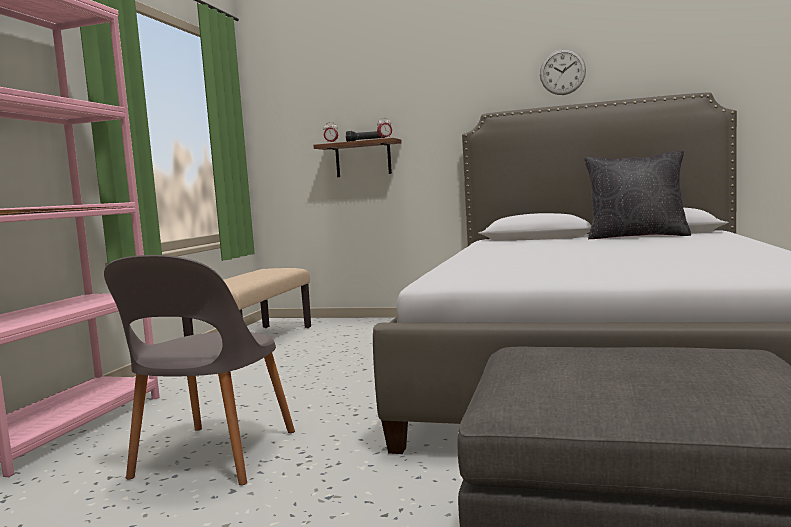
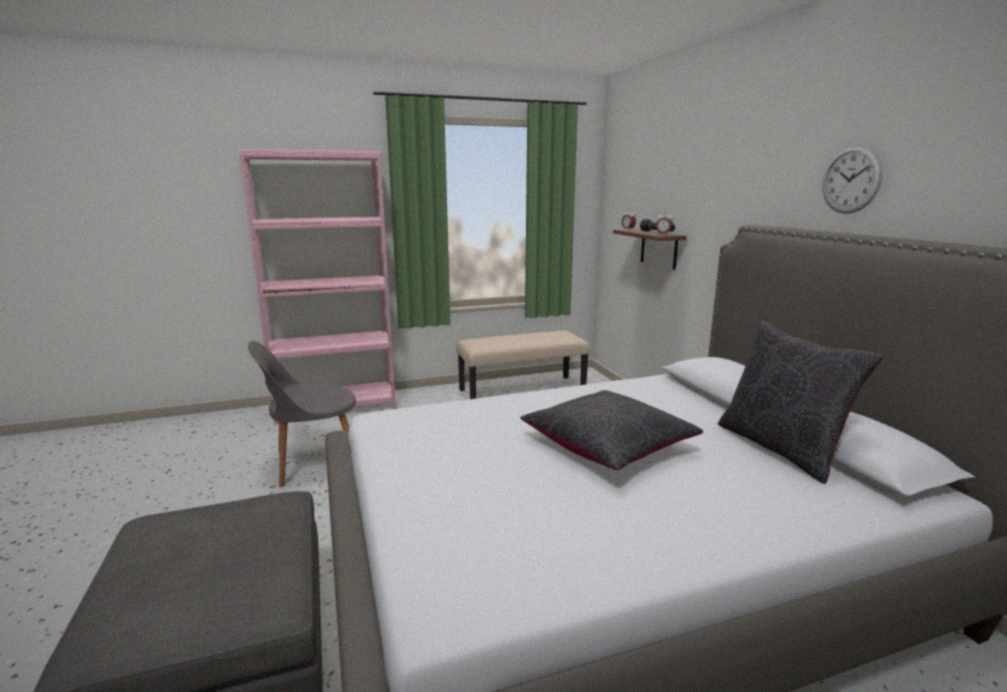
camera: 55 degrees right, 10 degrees up
none -> black pillow [520,390,703,470]

